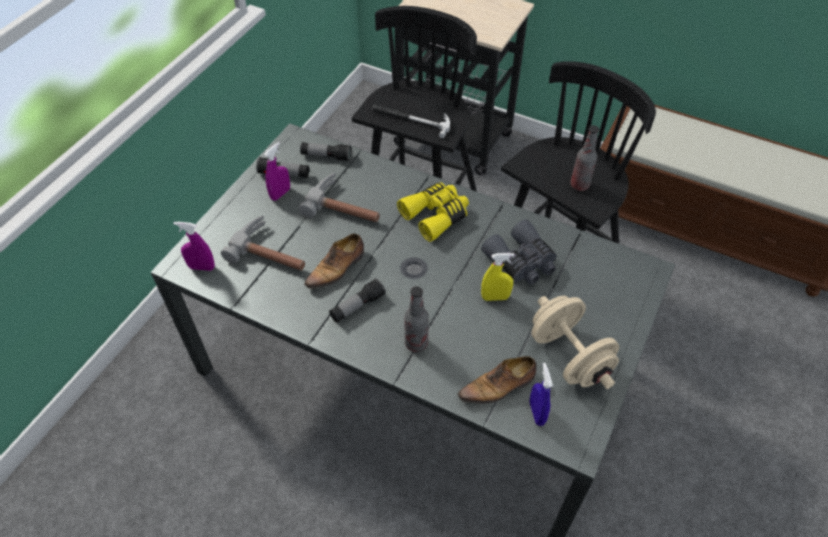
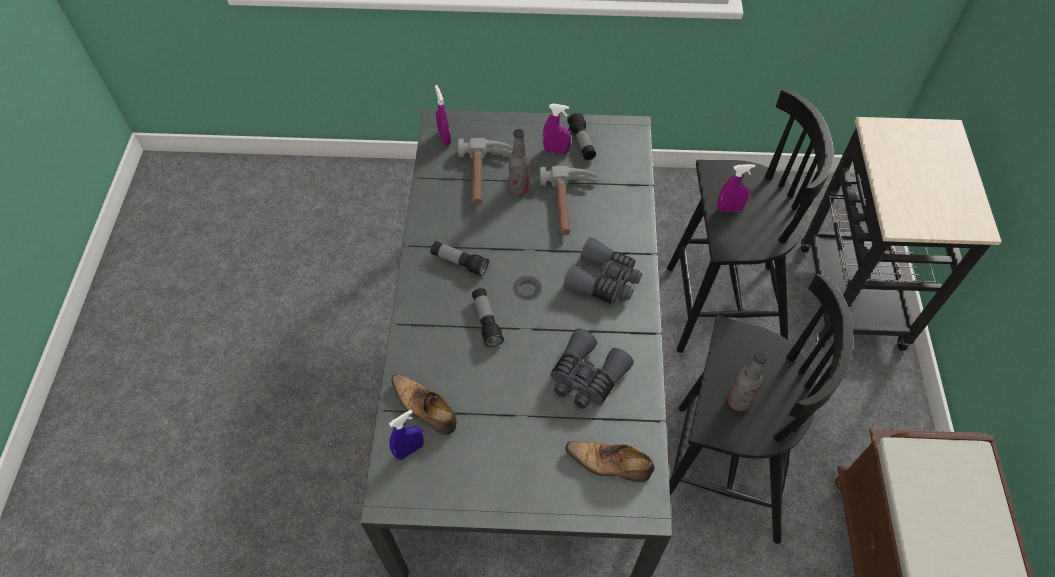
camera: 65 degrees right, 5 degrees up
flashlight [300,142,352,161] -> flashlight moved to [472,288,504,347]
shoe [304,234,364,289] -> shoe moved to [565,441,655,482]
hammer [372,104,450,138] -> purple spray bottle [717,164,755,212]
yellow binoculars [397,182,469,242] -> grey binoculars [563,237,642,304]
bottle [405,286,429,352] -> bottle moved to [509,129,530,195]
yellow spray bottle [481,253,514,301] -> none
beige dumbbell [531,296,619,389] -> none

